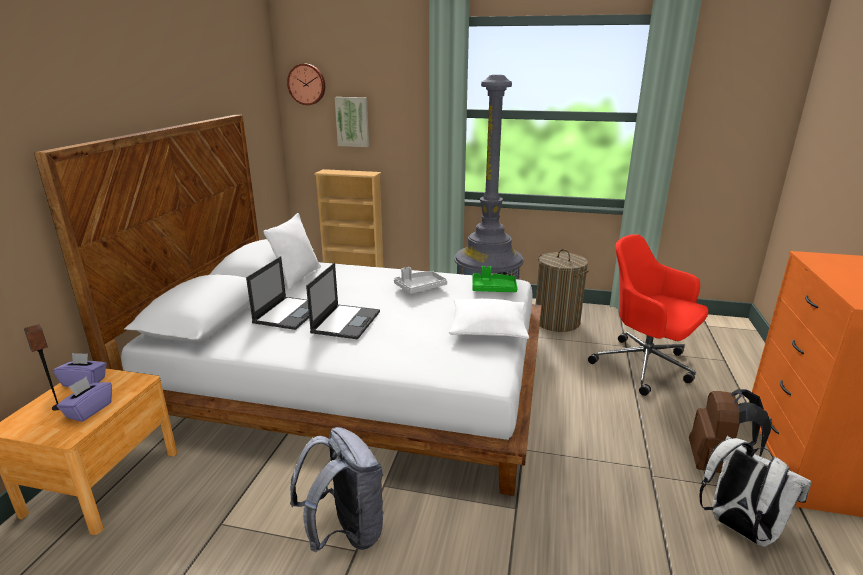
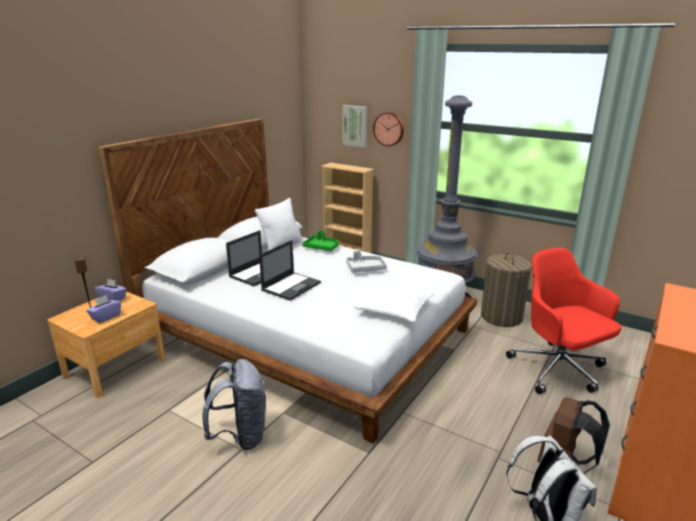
camera: 20 degrees right, 0 degrees up
wall clock [287,64,325,105] -> wall clock moved to [373,112,404,146]
green tray [473,266,518,292] -> green tray moved to [302,230,340,251]

